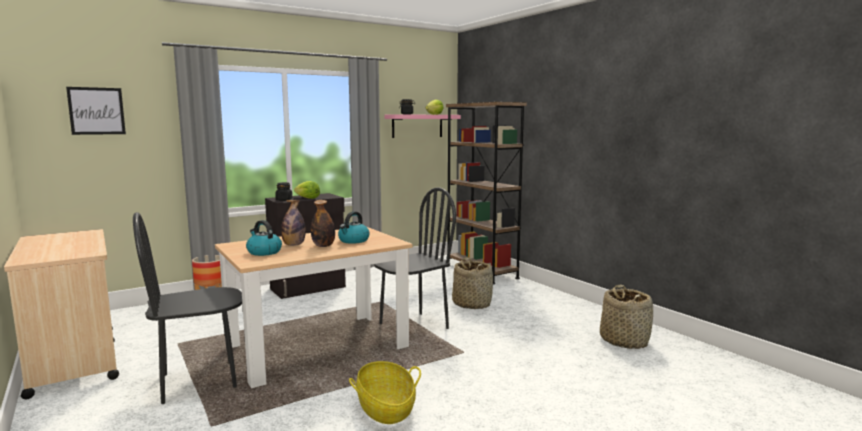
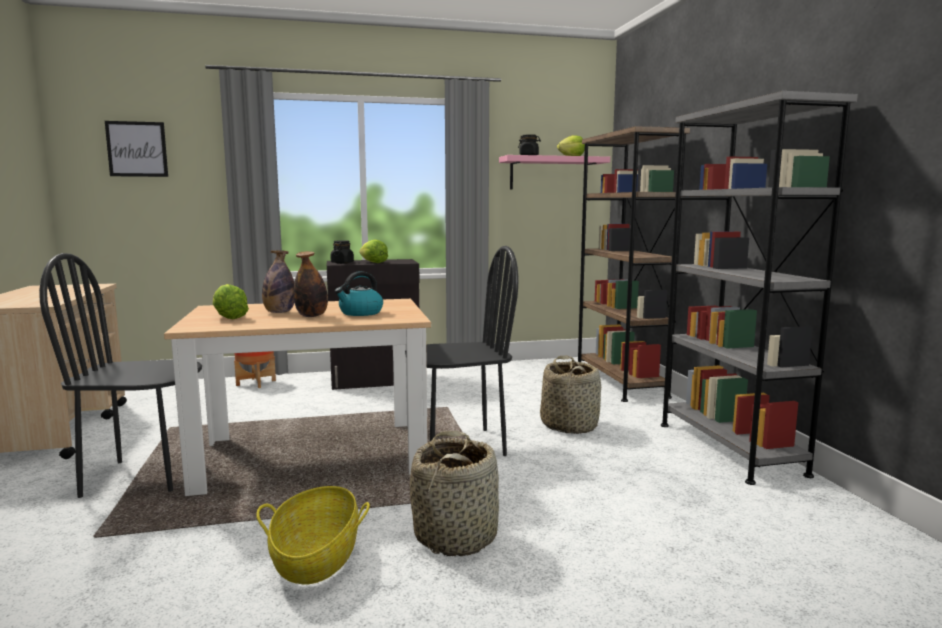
camera: 20 degrees right, 0 degrees up
kettle [246,220,282,256] -> lettuce [213,284,249,319]
basket [600,284,653,349] -> basket moved to [410,431,499,556]
none -> grey bookcase [661,91,858,485]

